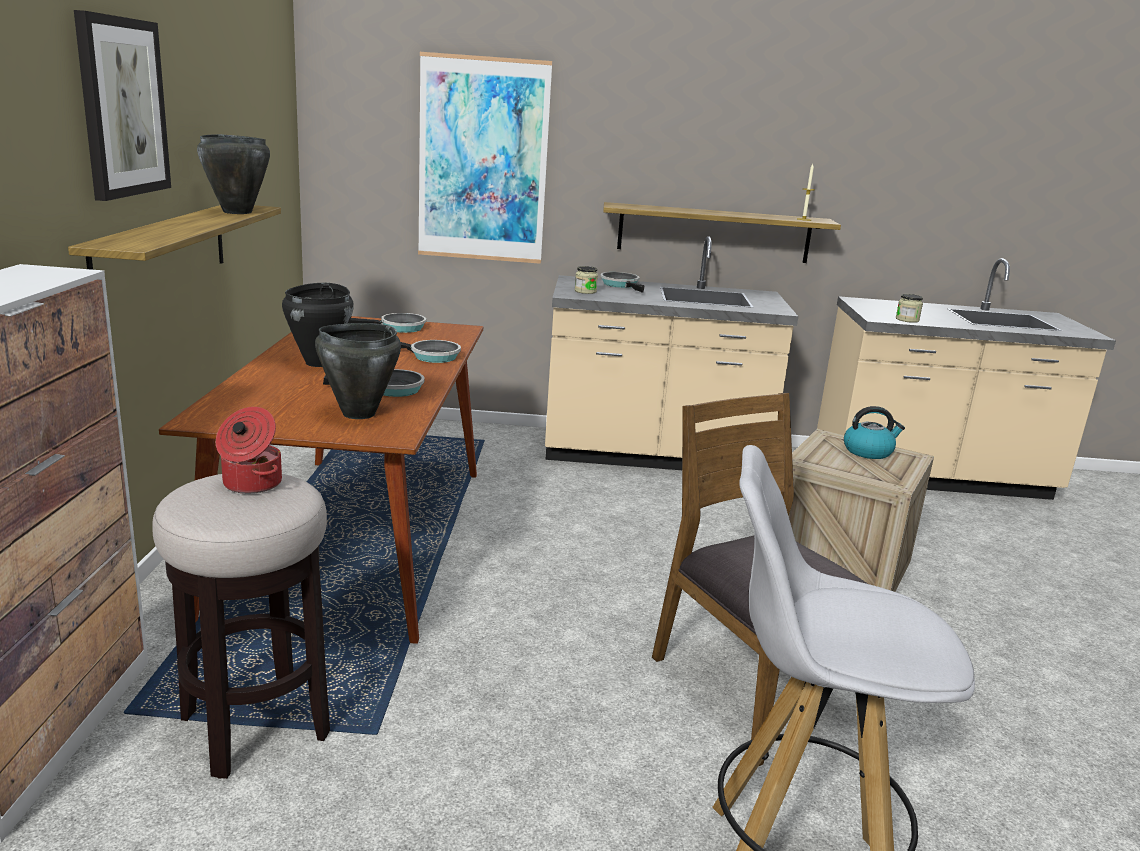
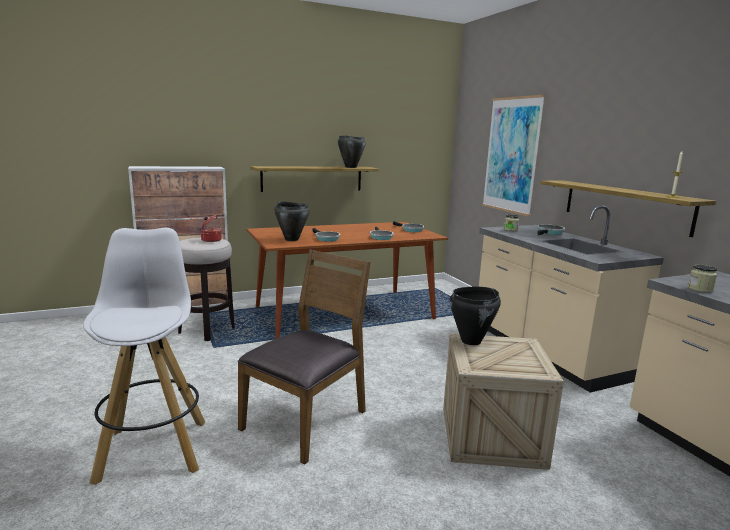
camera: 65 degrees right, 5 degrees down
picture [74,10,171,201] -> none
black cooking pot [282,283,354,367] -> black cooking pot moved to [450,287,501,345]
kettle [844,406,905,459] -> none

